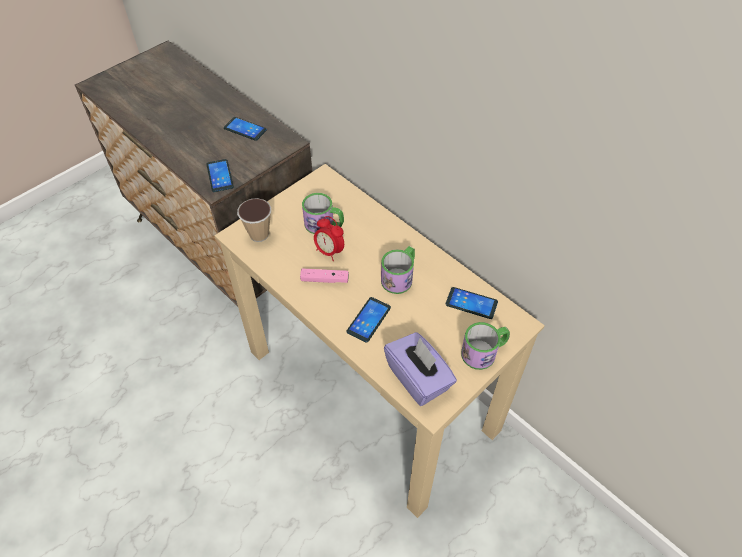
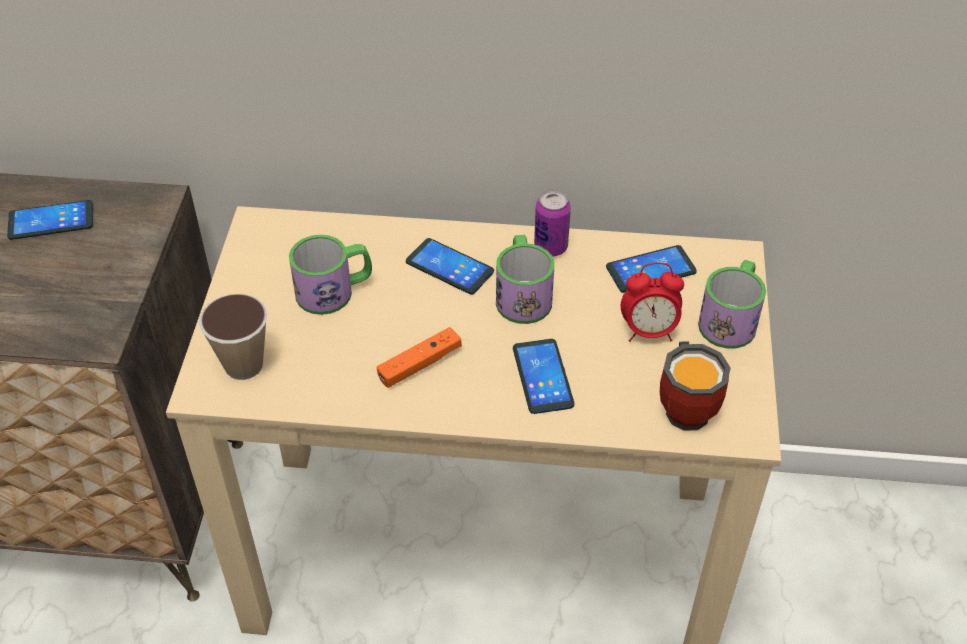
camera: 40 degrees left, 5 degrees down
phone [206,159,234,192] -> phone moved to [406,238,494,295]
pink game controller [300,269,349,283] -> orange game controller [377,327,462,388]
alarm clock [314,216,344,261] -> alarm clock moved to [621,262,684,342]
purple tissue box [384,332,457,406] -> mug [660,342,731,431]
none -> can [534,190,571,257]

